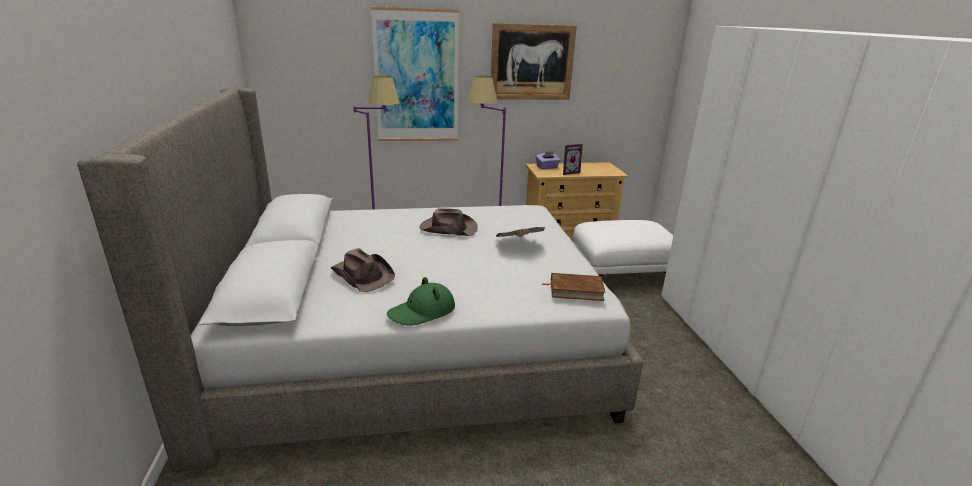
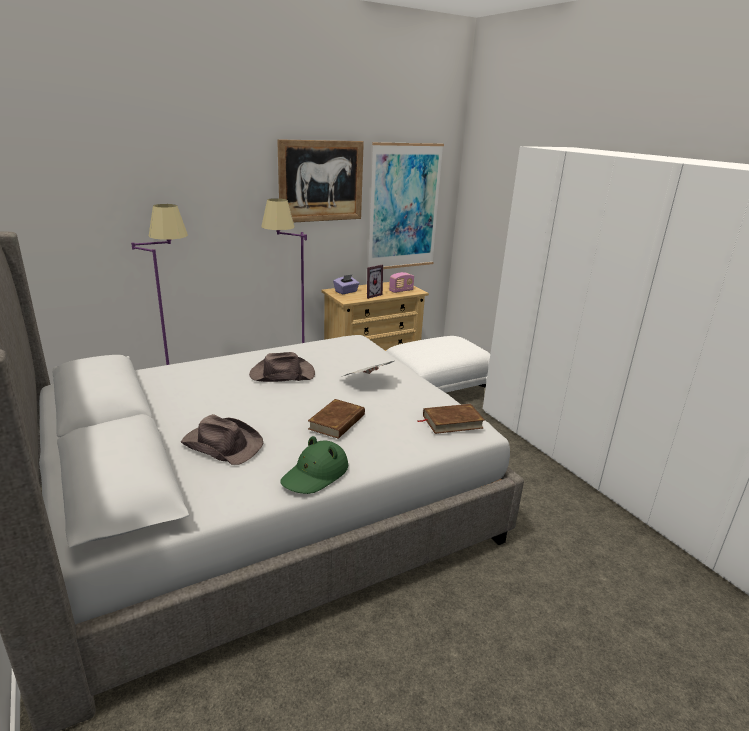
camera: 20 degrees left, 0 degrees up
picture [371,7,459,141] -> picture moved to [368,142,444,269]
none -> brown book [308,399,365,439]
none -> radio [389,272,414,293]

